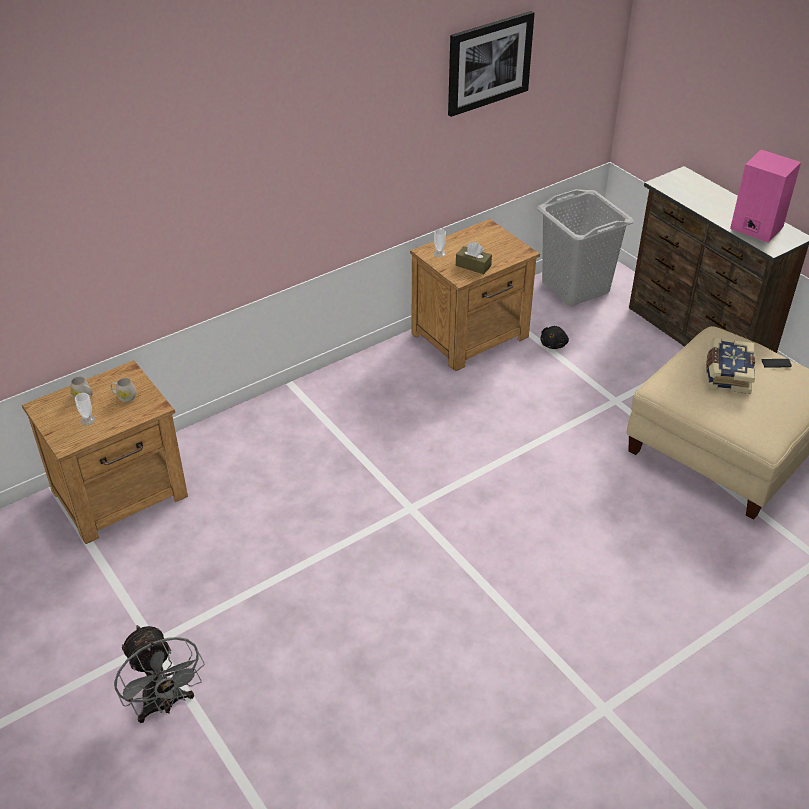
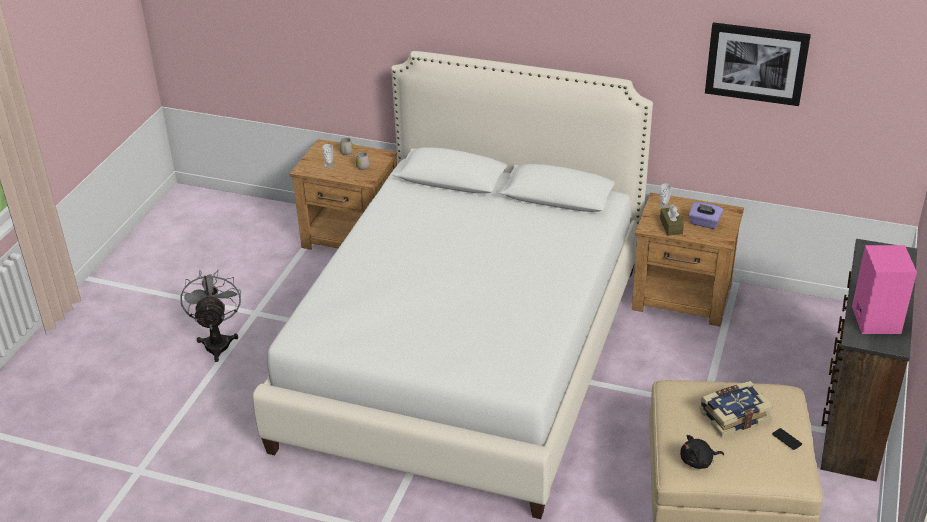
camera: 55 degrees right, 5 degrees down
grey fan [114,625,205,723] -> grey fan turned 150 degrees clockwise [180,270,241,362]
grey laundry basket [537,189,634,306] -> none
black plush toy [541,326,569,349] -> black plush toy moved to [680,435,724,469]
none -> white bed [252,51,653,519]
none -> purple tissue box [689,202,724,229]

